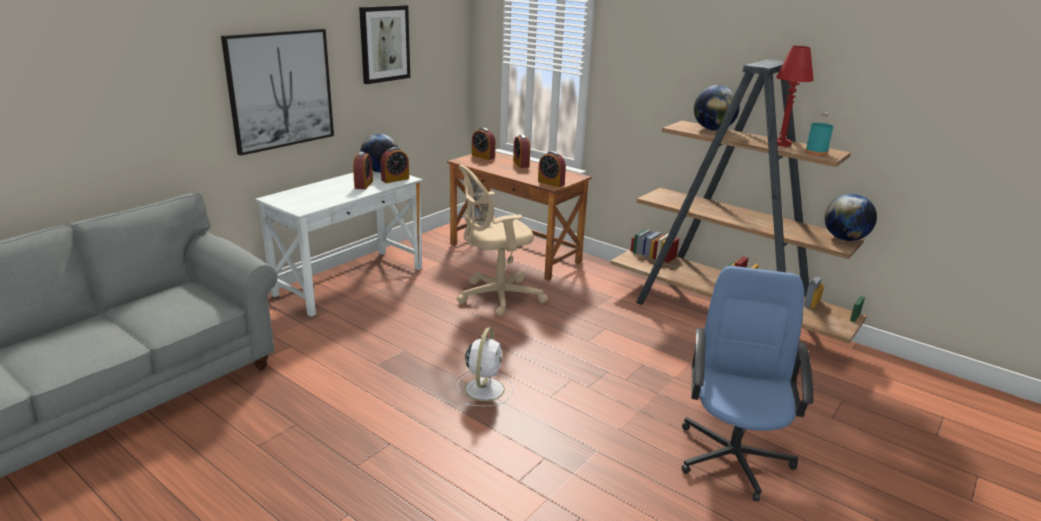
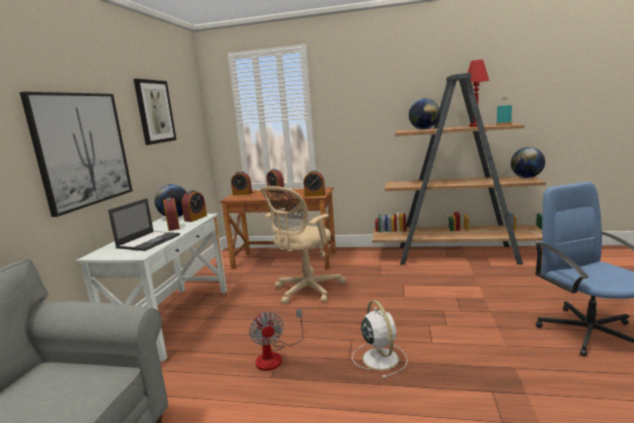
camera: 25 degrees left, 10 degrees down
none -> laptop [108,198,180,251]
none -> fan [249,308,303,371]

